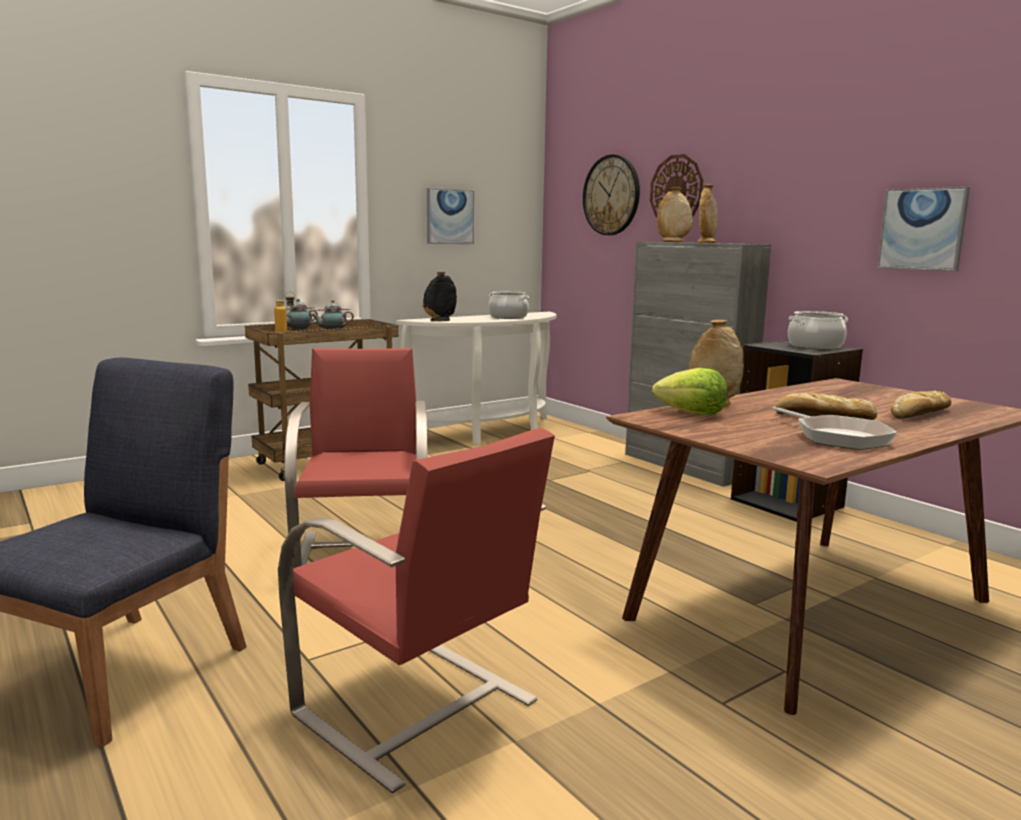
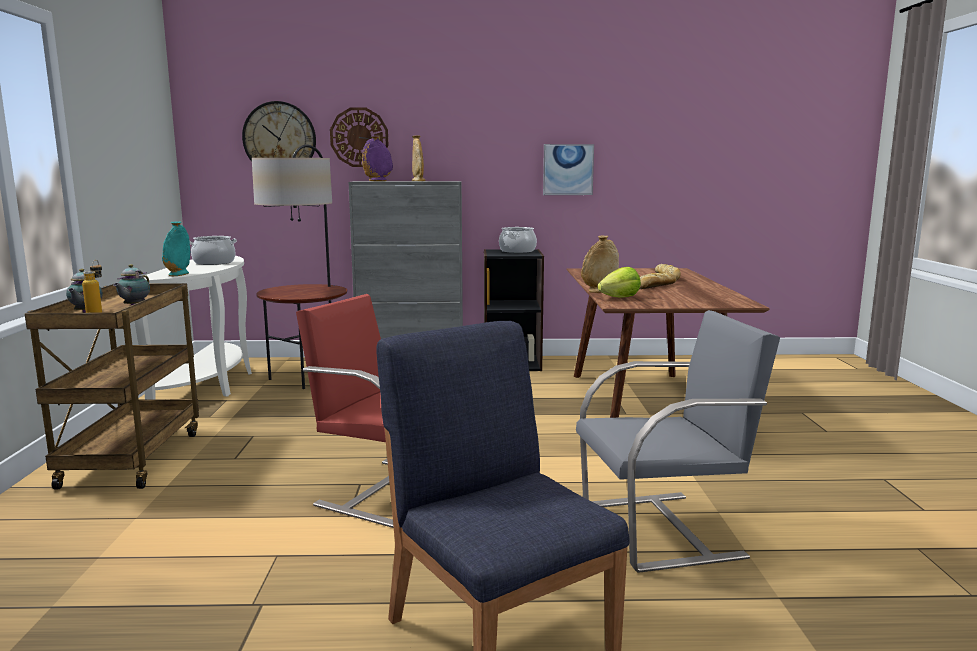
camera: 55 degrees left, 0 degrees up
red chair [278,428,555,793] -> grey chair [576,310,780,573]
black vase [423,272,457,322] -> turquoise vase [162,221,190,276]
picture [427,188,474,244] -> none
beige vase [657,187,693,242] -> purple vase [362,136,393,181]
frying pan [772,407,897,450] -> none
none -> floor lamp [252,145,347,389]

